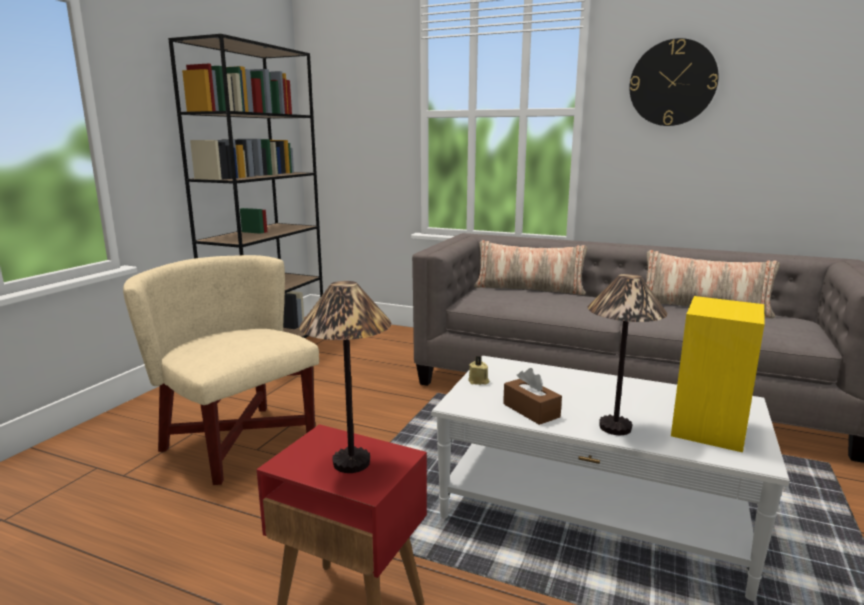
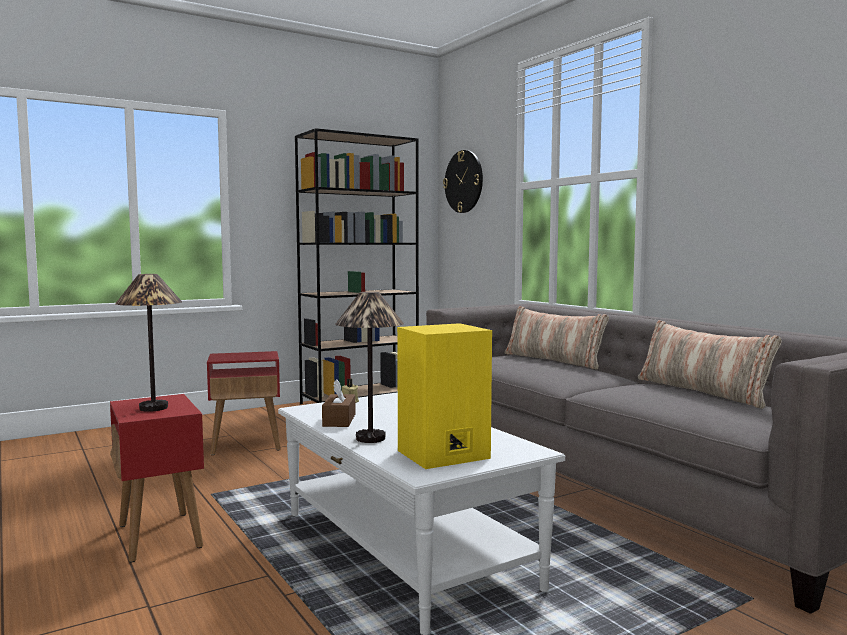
camera: 35 degrees right, 10 degrees down
beige armchair [123,255,319,485] -> red side table [207,351,281,455]
wall clock [629,38,719,126] -> wall clock moved to [443,150,483,213]

